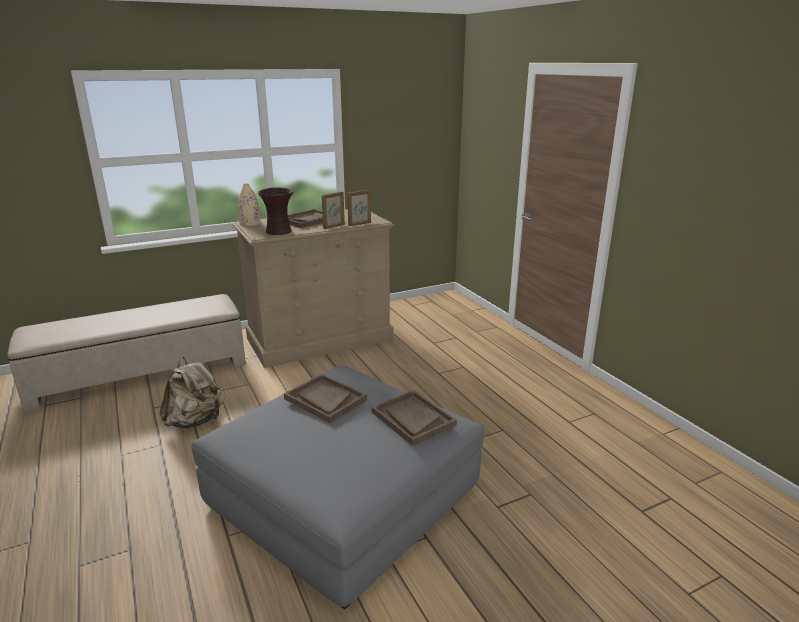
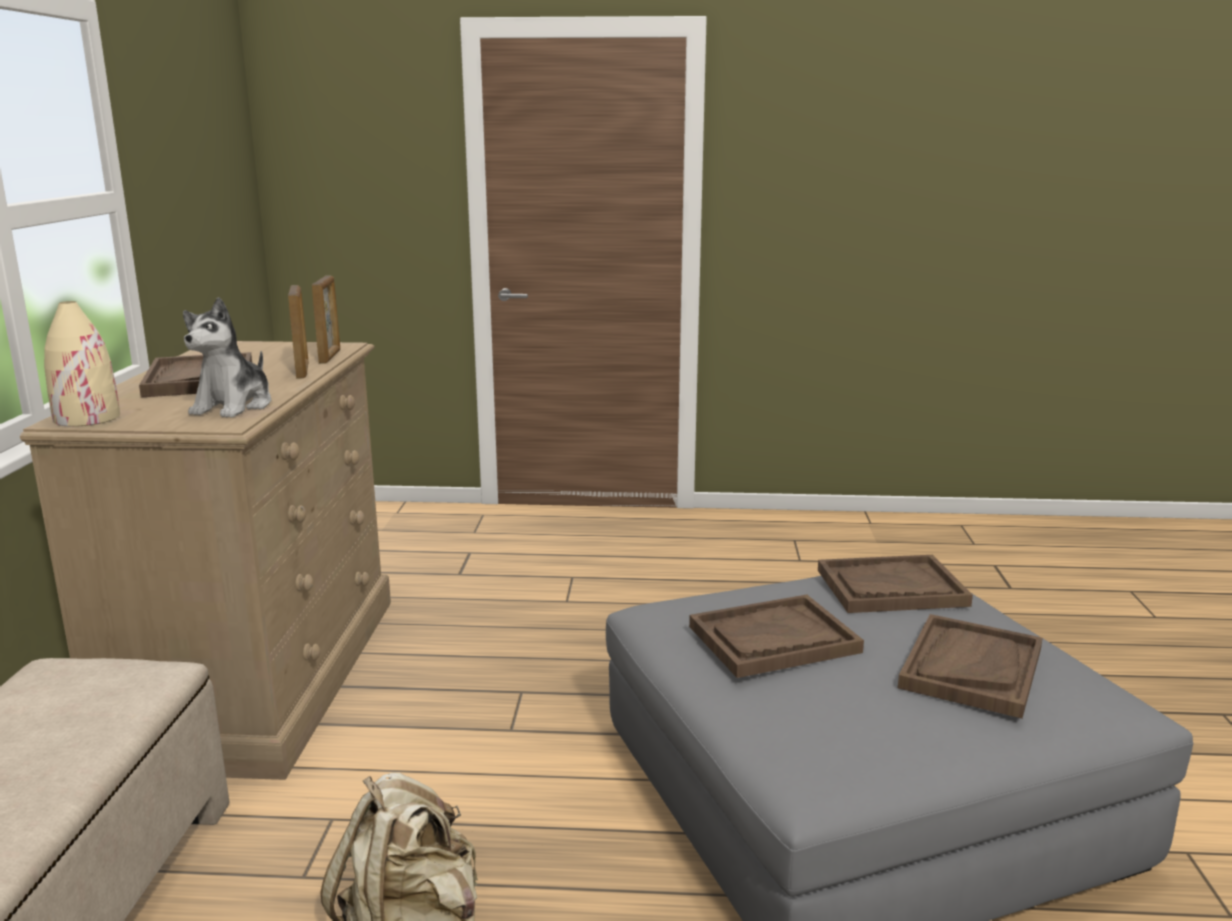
camera: 60 degrees left, 5 degrees down
vase [258,188,293,235] -> plush toy [183,297,271,418]
none -> brown tray [898,614,1043,718]

